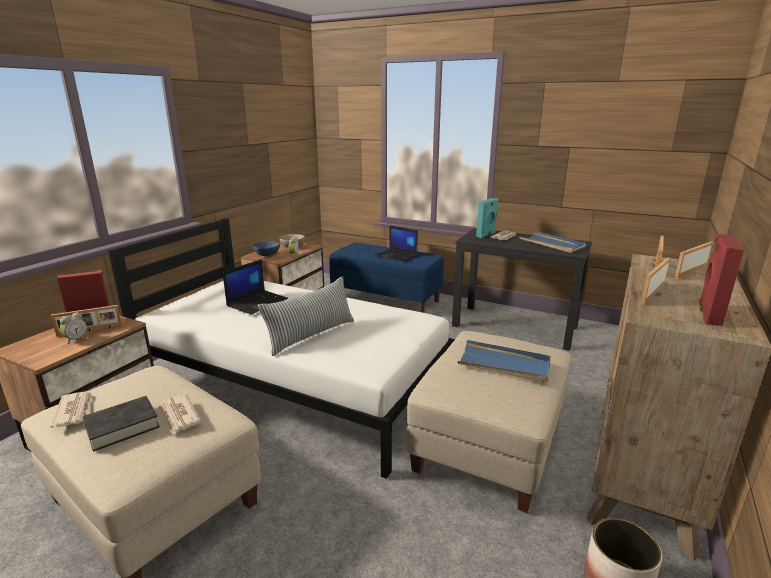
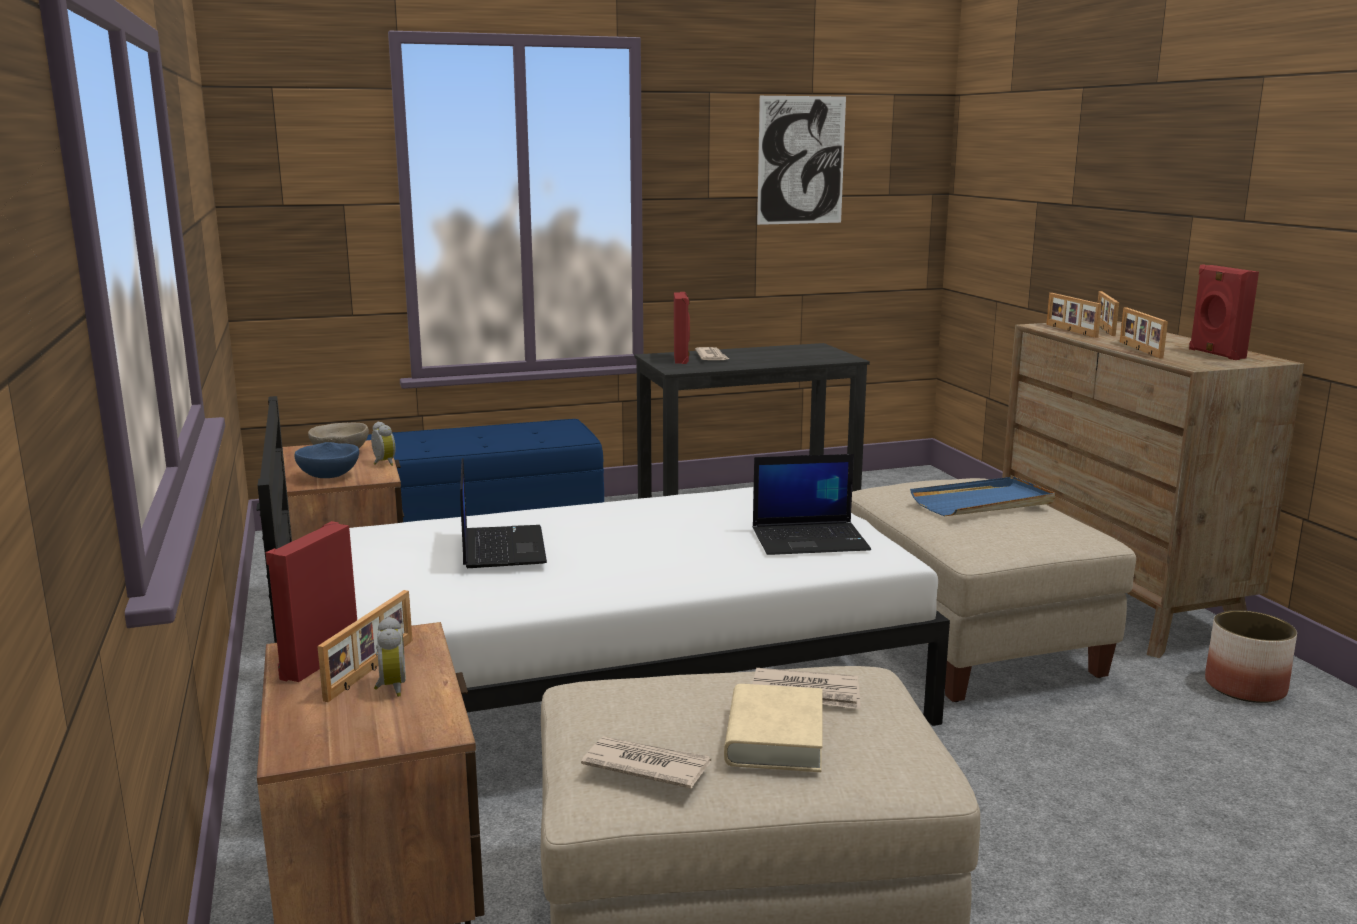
camera: 45 degrees left, 5 degrees down
black book [83,396,160,452] -> beige book [724,684,823,772]
pillow [257,277,354,356] -> none
laptop [374,225,418,262] -> laptop moved to [753,454,871,555]
turquoise speaker [476,198,498,238] -> red speaker [674,292,690,364]
blue tray [519,231,586,253] -> none
none -> picture [757,96,846,225]

